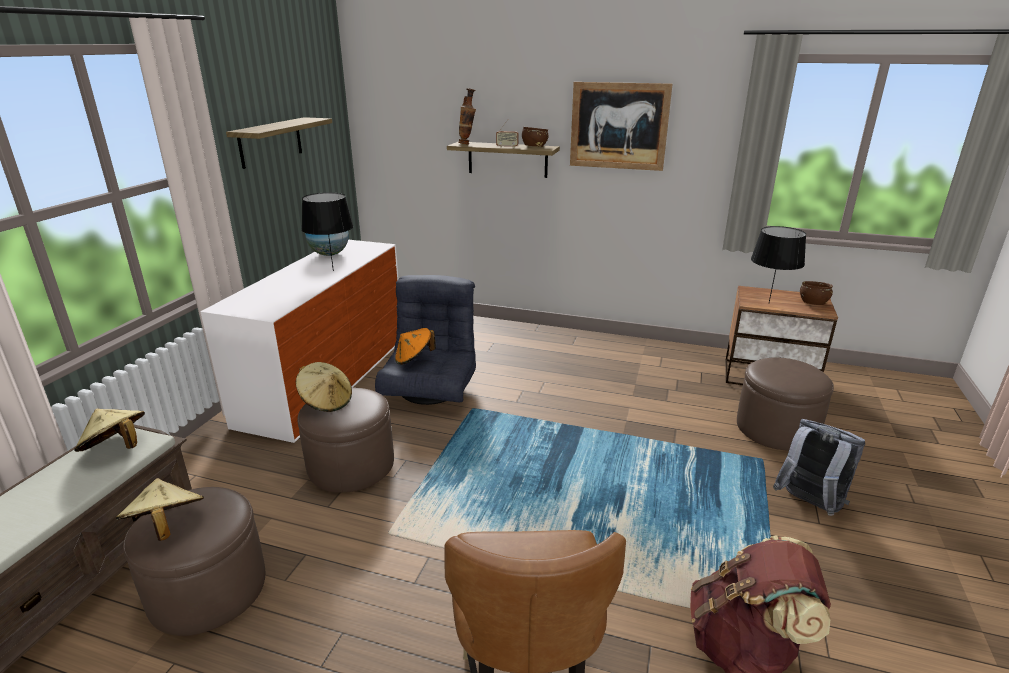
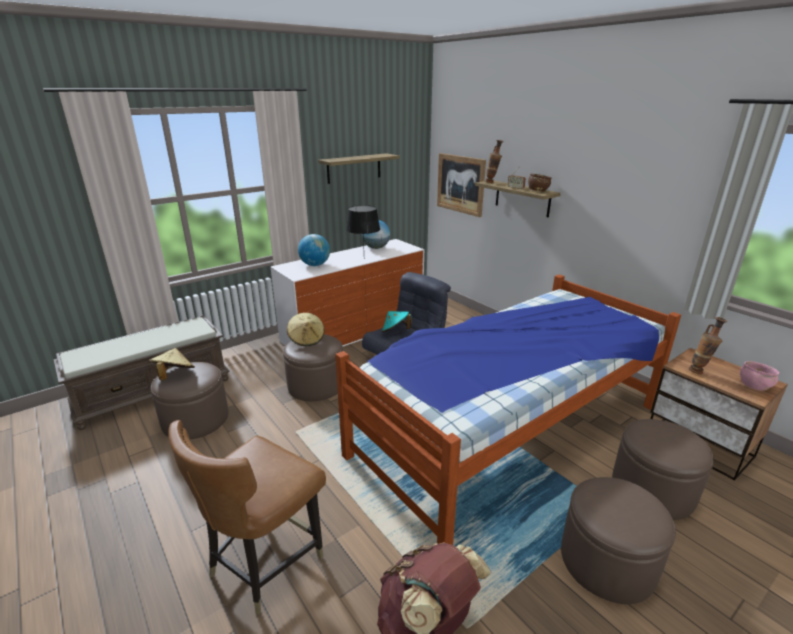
camera: 35 degrees right, 0 degrees up
beige hat [74,408,145,452] -> none
orange hat [395,328,436,365] -> turquoise hat [382,311,412,332]
picture [570,82,673,171] -> picture moved to [437,153,486,217]
black table lamp [751,226,806,302] -> vase [689,317,728,374]
grey backpack [773,419,865,516] -> brown ottoman [561,477,676,604]
brown bowl [800,281,833,305] -> pink bowl [740,361,780,390]
none -> globe [298,234,330,266]
none -> bed [335,274,681,545]

